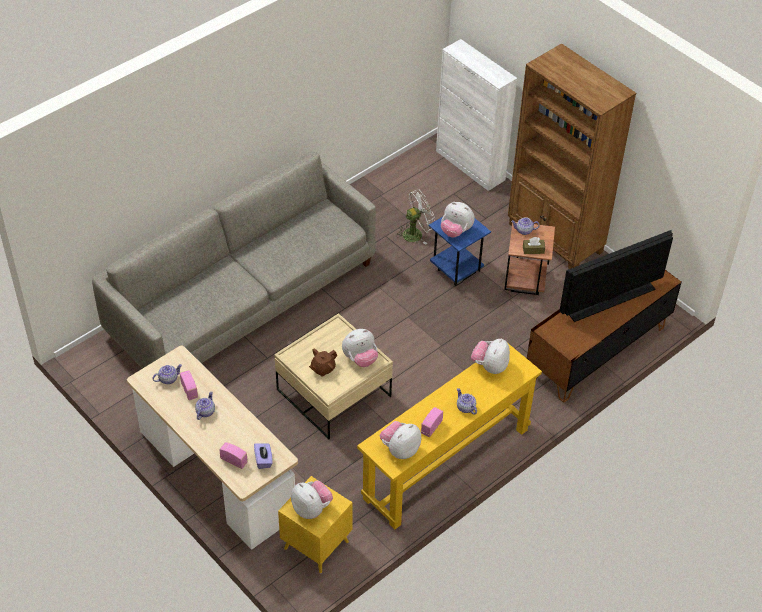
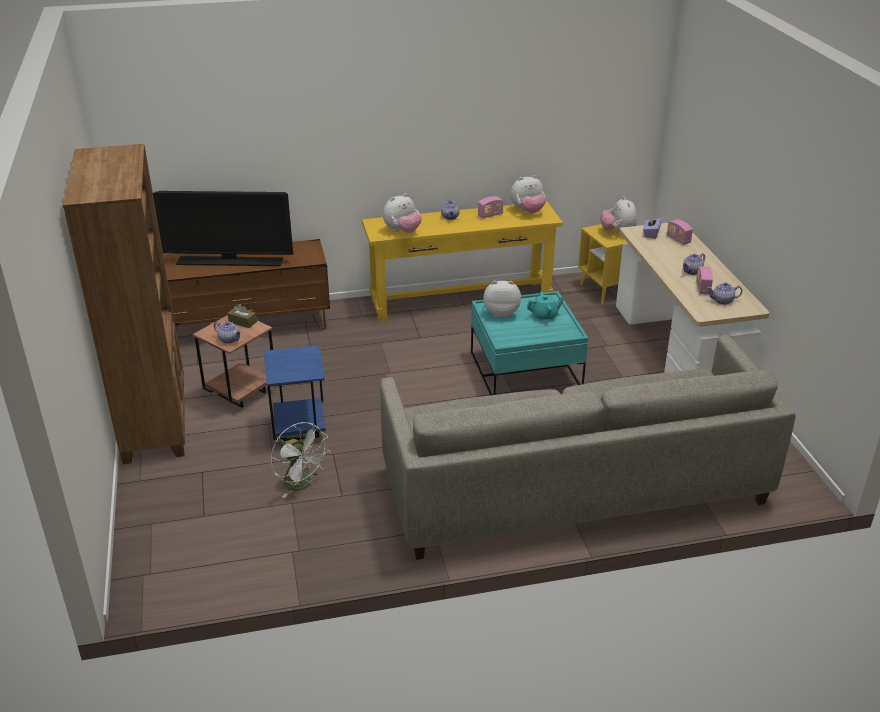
camera: 150 degrees left, 15 degrees down
beige coffee table [274,313,393,439] -> turquoise coffee table [471,291,588,395]
brown teapot [309,349,337,376] -> turquoise teapot [527,292,564,321]
white fan [396,189,435,245] -> white fan turned 135 degrees counterclockwise [271,422,331,498]
white cabinet [436,39,517,191] -> none
plush toy [441,202,475,237] -> none

